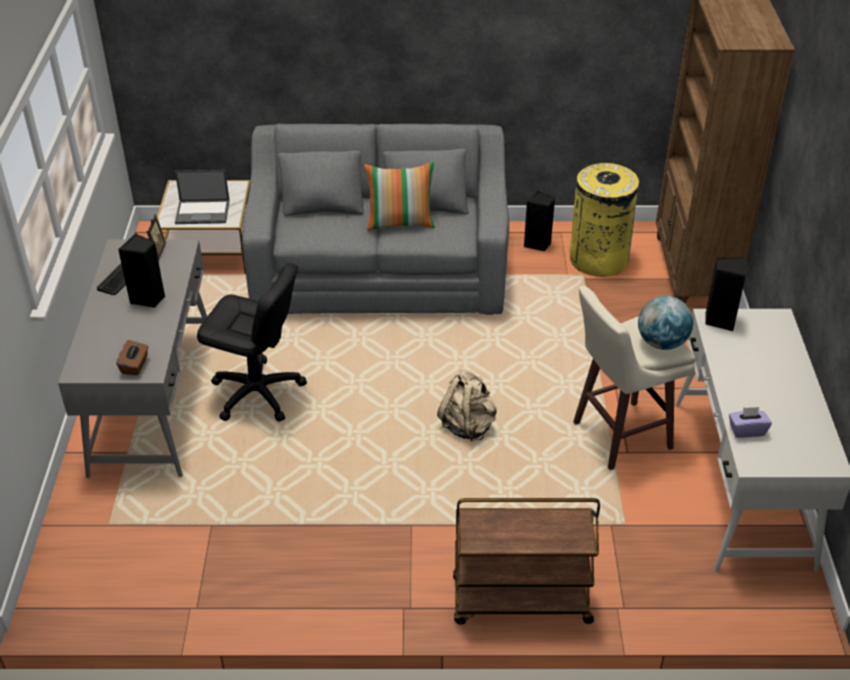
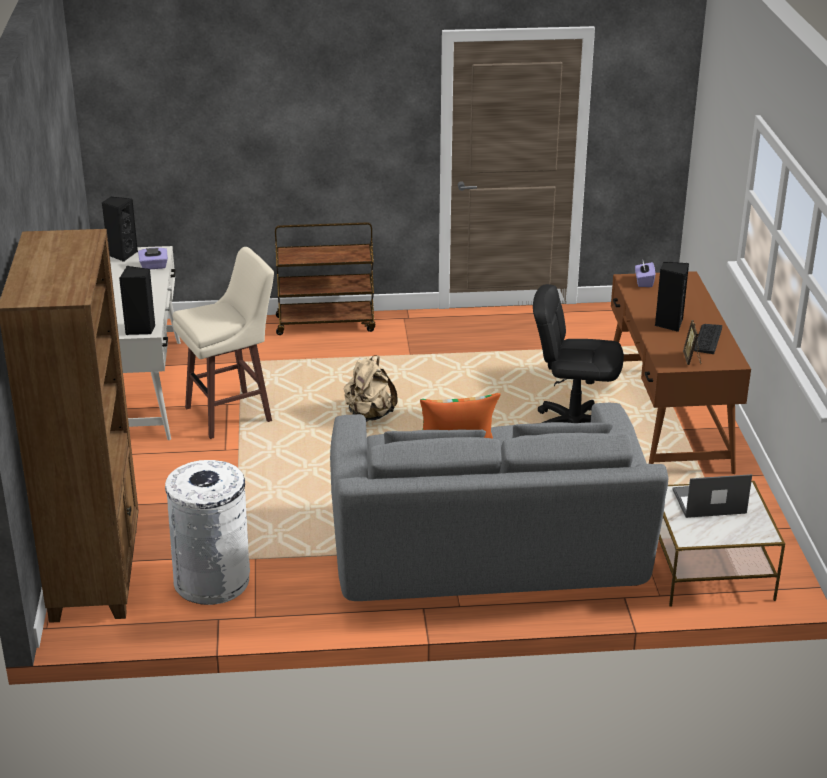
camera: 175 degrees right, 10 degrees down
grey desk [58,240,207,478] -> brown desk [611,271,751,474]
brown tissue box [116,340,148,375] -> purple tissue box [635,262,655,287]
black speaker [524,191,555,251] -> black speaker moved to [102,197,138,262]
yellow trash can [570,163,639,277] -> white trash can [165,460,250,605]
globe [638,296,693,350] -> none

